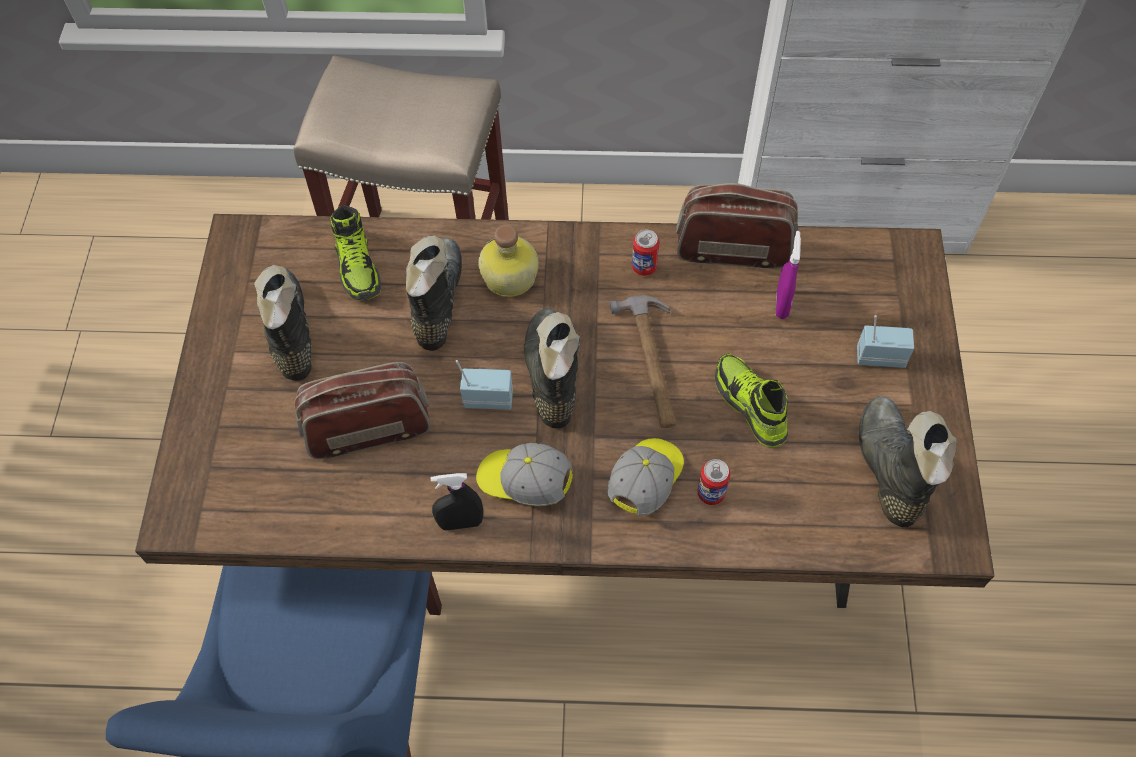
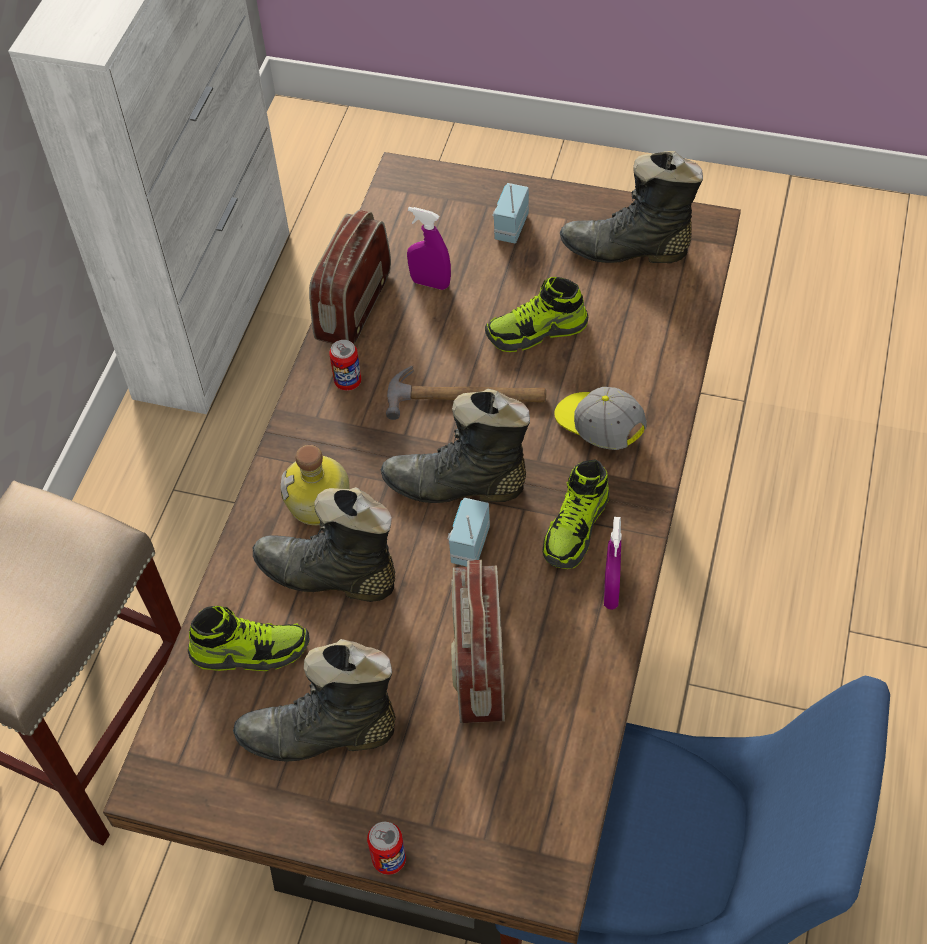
camera: 75 degrees left, 5 degrees down
black spray bottle [430,473,483,530] -> purple spray bottle [604,517,622,610]
cap [476,443,573,506] -> shoe [542,459,610,569]
can [697,459,731,505] -> can moved to [367,822,406,875]

